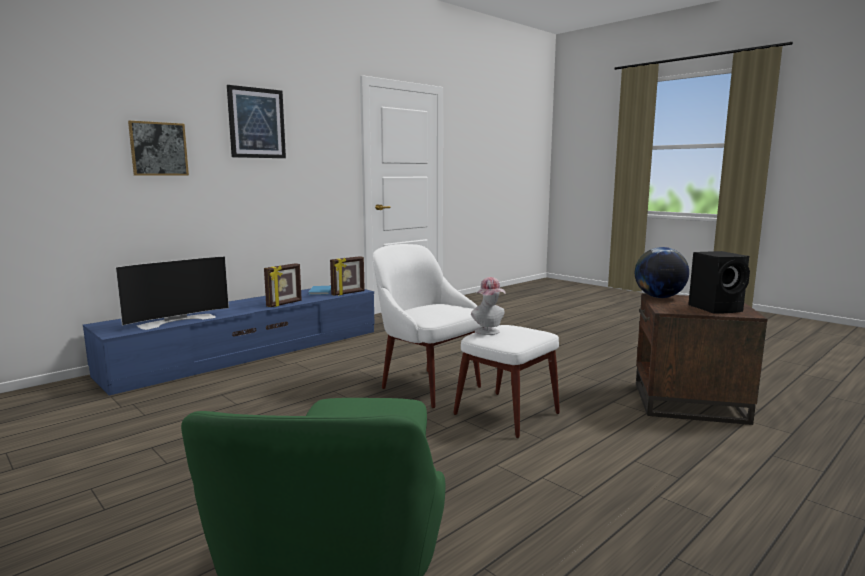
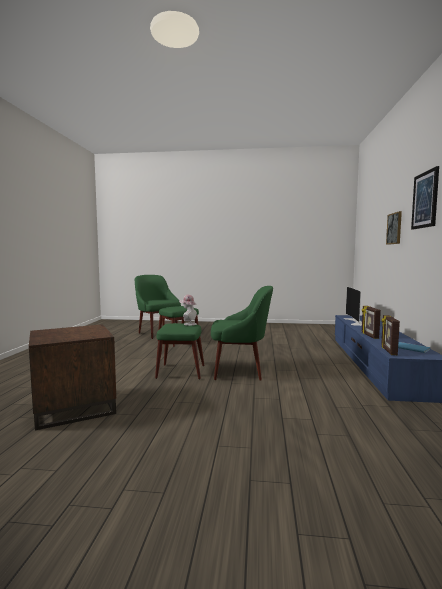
camera: 140 degrees right, 5 degrees down
white armchair [372,244,560,438] -> green armchair [155,286,273,381]
globe [635,247,689,298] -> none
black speaker [688,251,750,314] -> none

